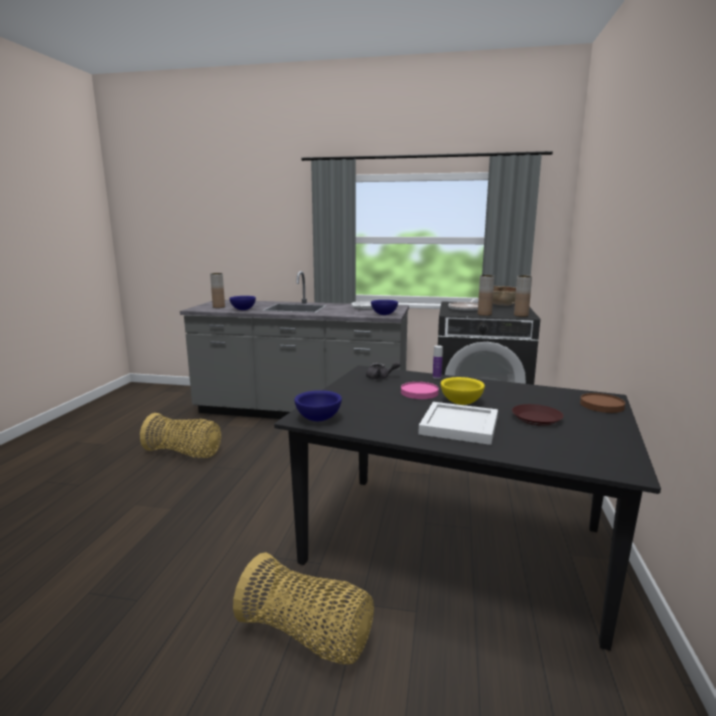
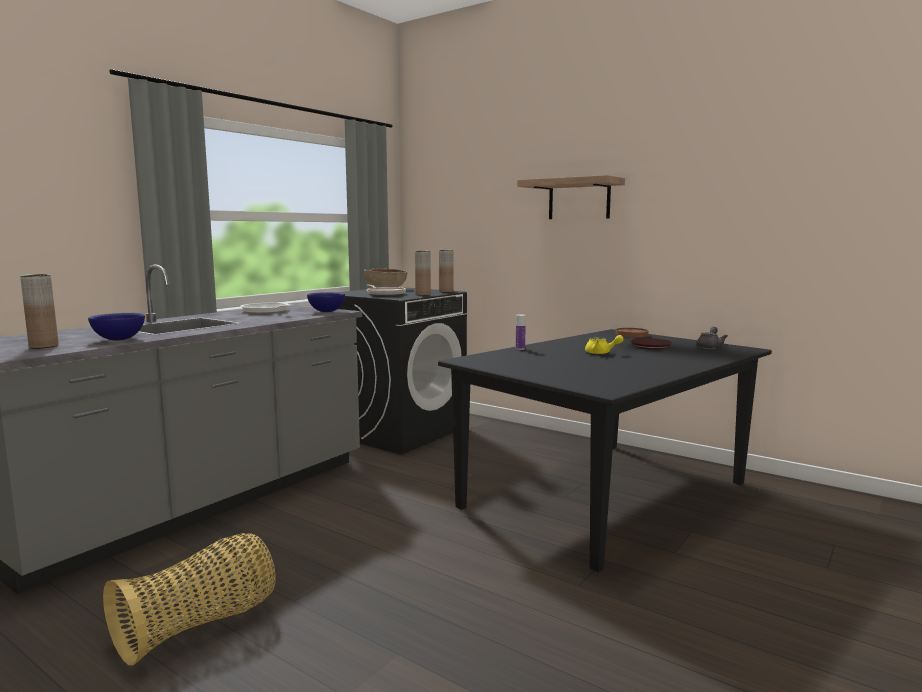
camera: 65 degrees left, 5 degrees down
basket [233,552,374,664] -> none
blue bowl [294,390,342,421] -> none
grey teapot [366,361,400,380] -> grey teapot moved to [696,327,728,349]
pink plate [401,382,439,399] -> none
white tray [418,402,498,445] -> none
yellow bowl [441,377,485,405] -> yellow teapot [585,335,624,354]
none -> shelf [517,175,625,219]

